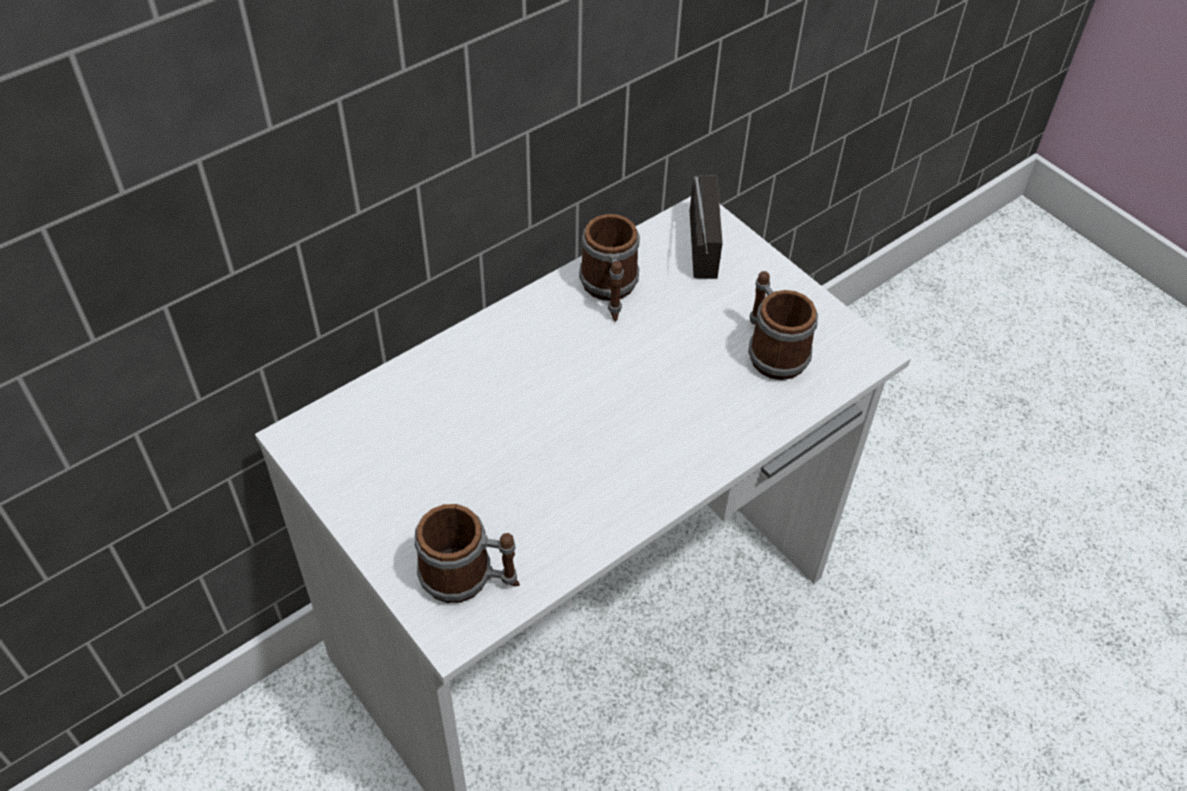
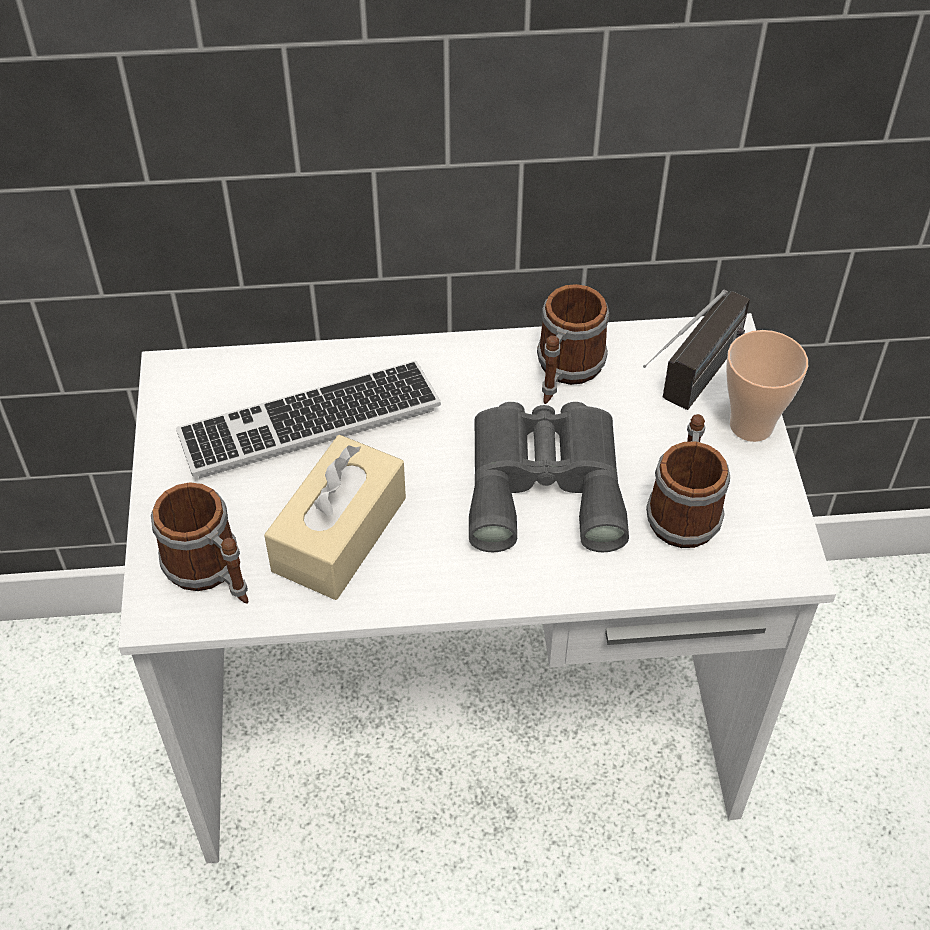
camera: 35 degrees right, 0 degrees up
none -> keyboard [176,361,441,479]
none -> beige tissue box [264,435,406,600]
none -> grey binoculars [469,402,629,552]
none -> cup [726,330,808,442]

